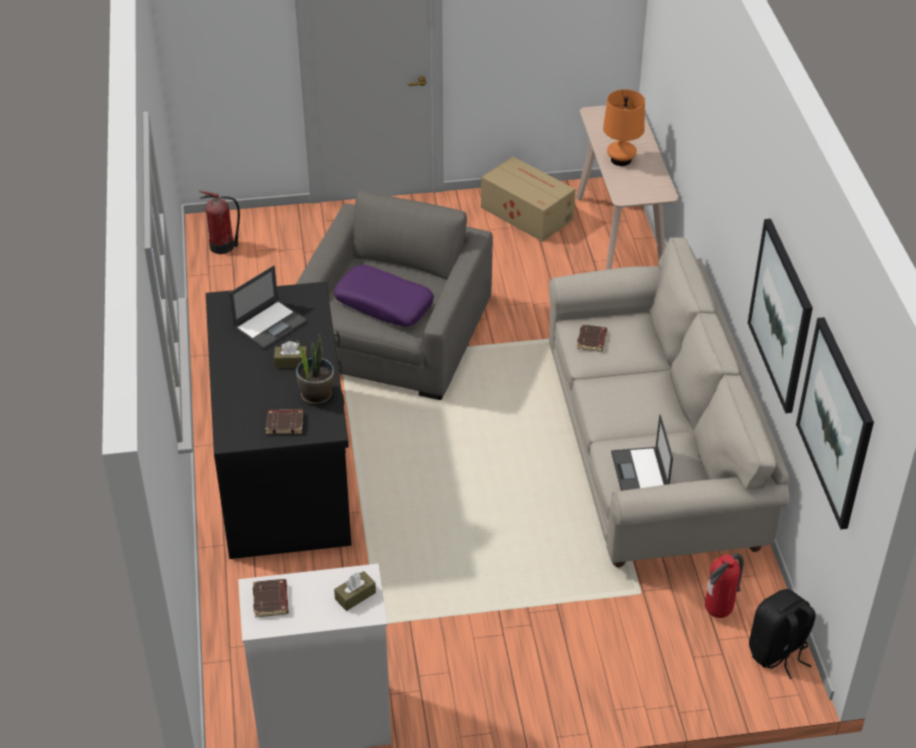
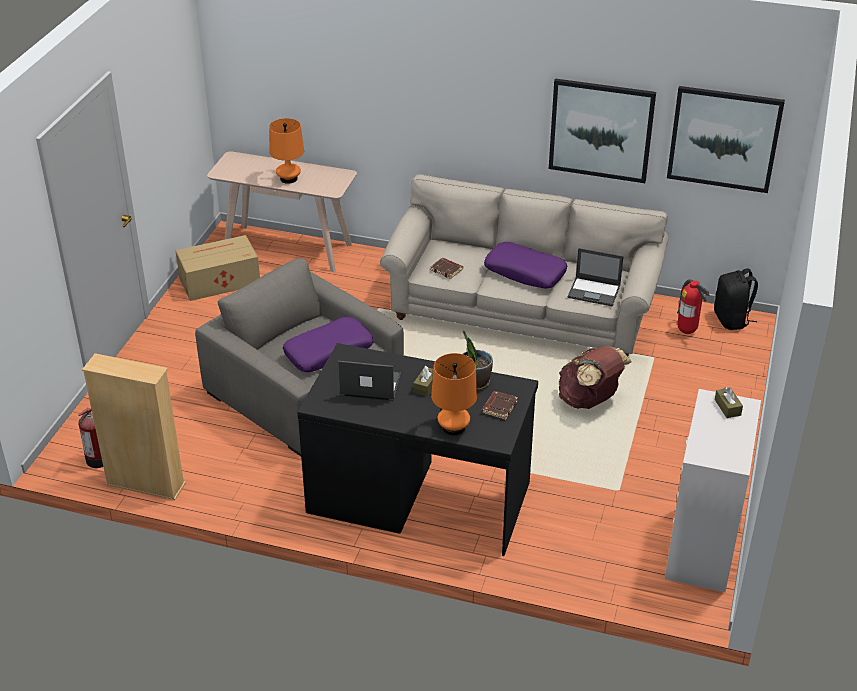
camera: 65 degrees left, 5 degrees down
laptop [229,265,308,349] -> laptop turned 60 degrees counterclockwise [338,361,401,401]
brown book [253,579,289,617] -> none
none -> beige bookcase [82,353,186,500]
none -> orange table lamp [431,353,477,435]
none -> purple pillow [484,242,567,288]
none -> brown backpack [559,346,632,409]

